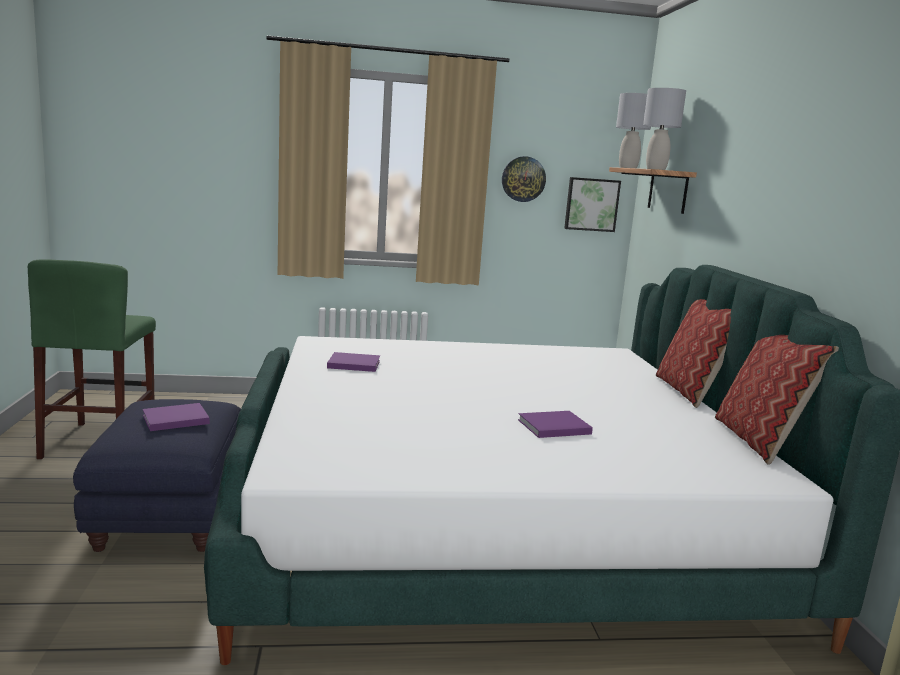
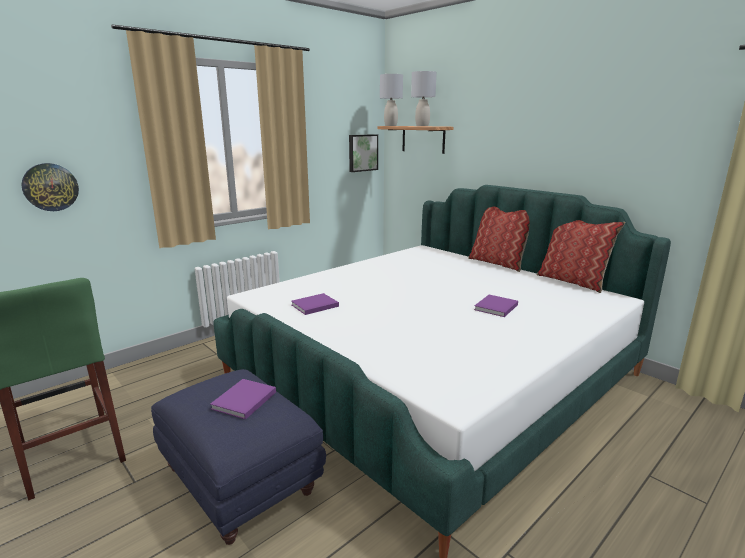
camera: 35 degrees left, 5 degrees up
wall clock [502,156,546,202] -> wall clock moved to [21,163,79,211]

